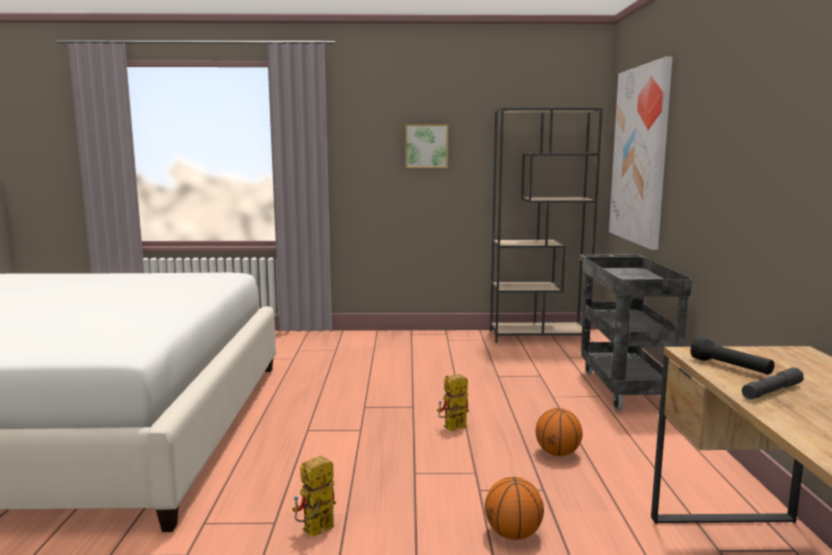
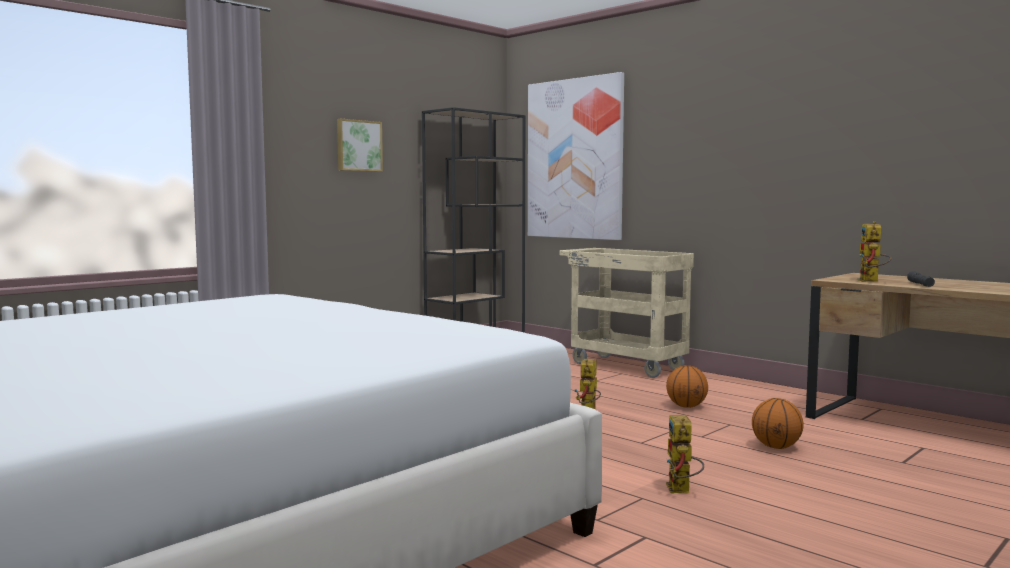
camera: 45 degrees left, 5 degrees down
black cart [580,254,692,411] -> beige cart [559,248,694,378]
black flashlight [690,336,774,375] -> toy robot [858,221,891,282]

